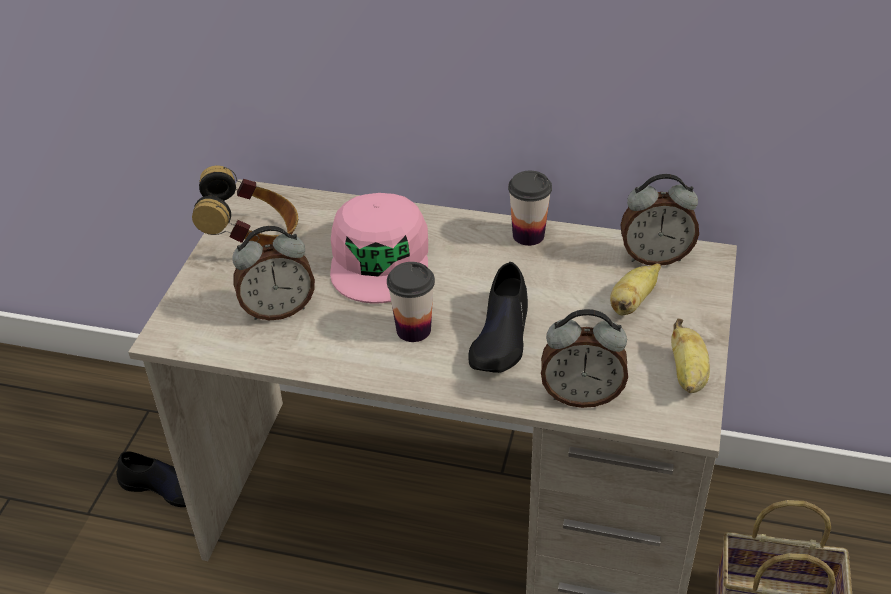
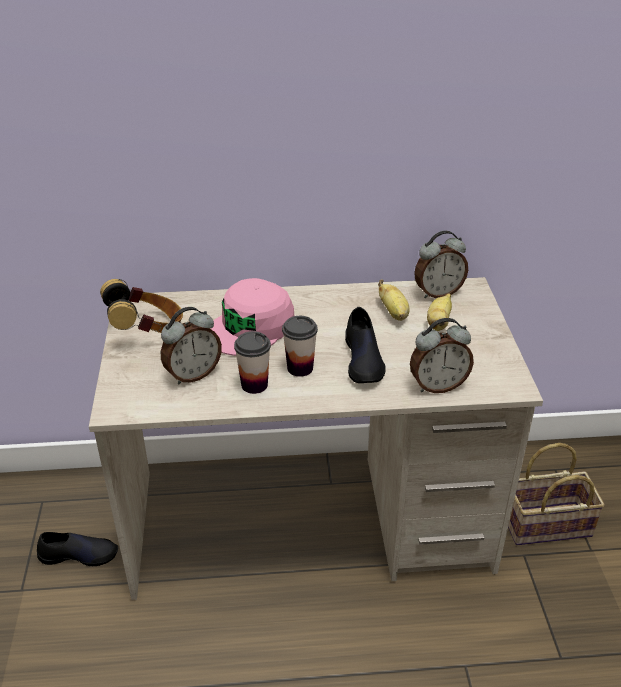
camera: 20 degrees left, 5 degrees down
pink cap [330,193,428,304] -> pink cap turned 60 degrees clockwise [210,278,294,356]
cup [508,171,552,246] -> cup moved to [234,331,271,394]
banana [671,318,710,393] -> banana moved to [378,279,410,321]

